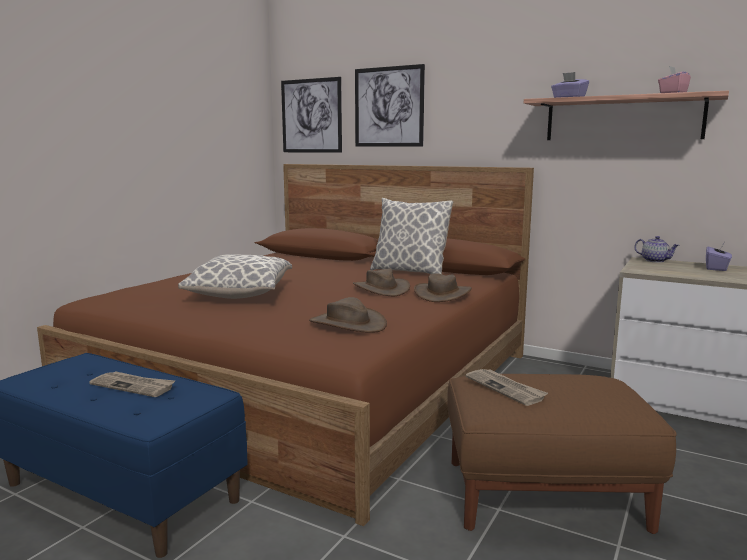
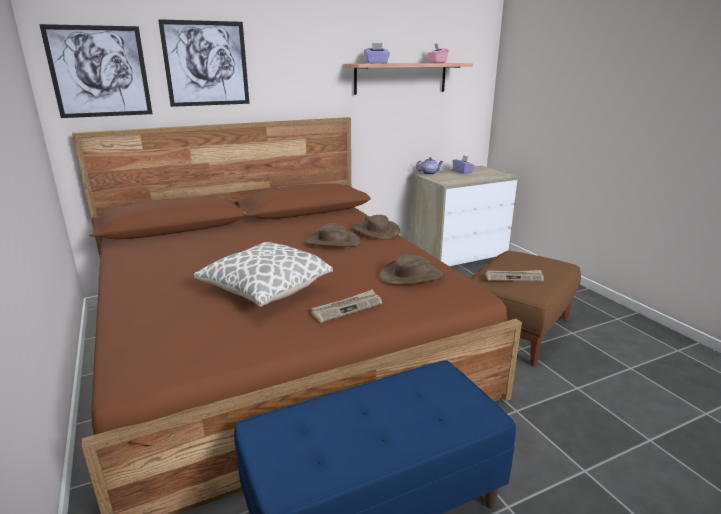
camera: 55 degrees left, 10 degrees up
newspaper [89,371,175,397] -> newspaper moved to [311,289,382,323]
pillow [370,198,453,274] -> none

